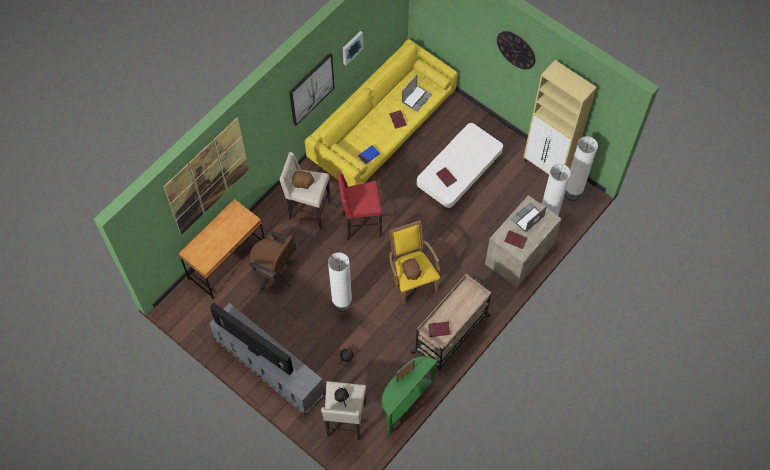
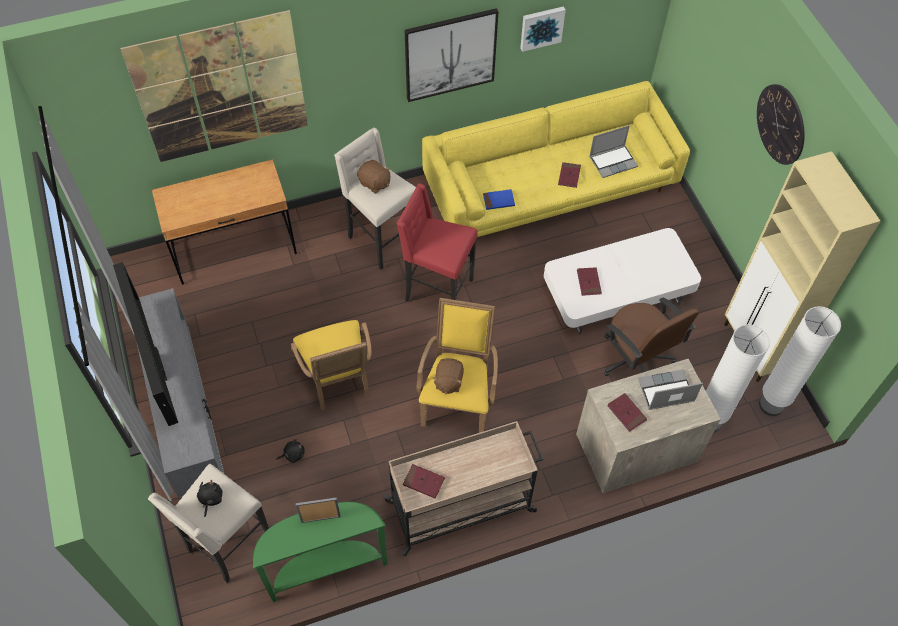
camera: 30 degrees right, 5 degrees down
brown office chair [249,232,296,290] -> brown office chair moved to [604,298,699,376]
white floor lamp [328,253,352,312] -> yellow armchair [291,320,372,410]

